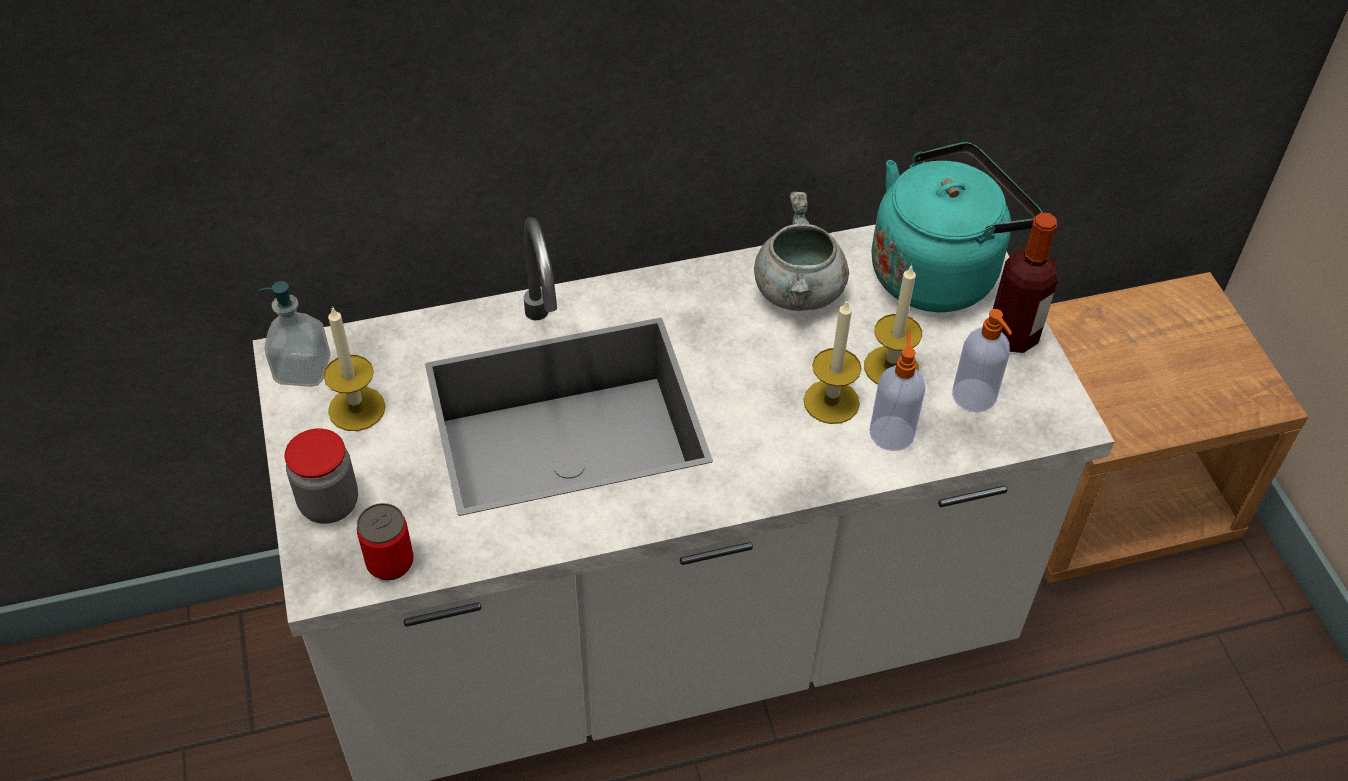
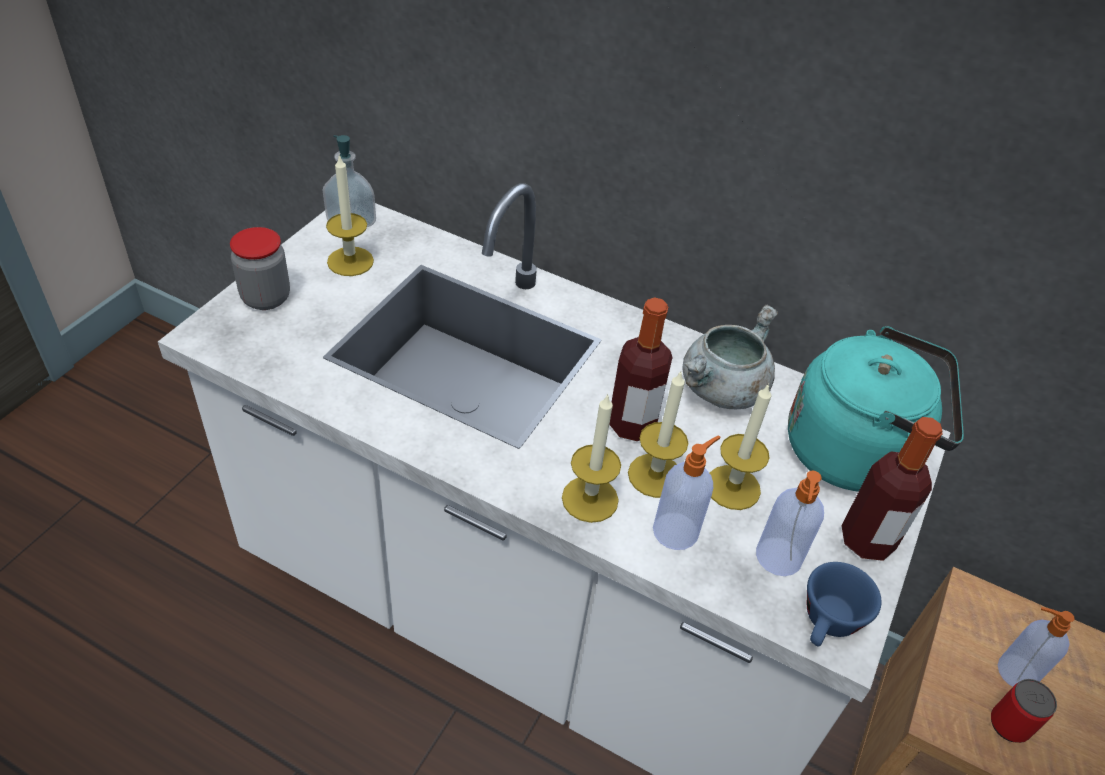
camera: 40 degrees right, 5 degrees down
can [357,503,414,580] -> can moved to [991,679,1057,743]
none -> candle [562,393,621,523]
none -> bottle [609,297,673,441]
none -> blue cup [807,562,882,647]
none -> soap dispenser [998,607,1075,687]

